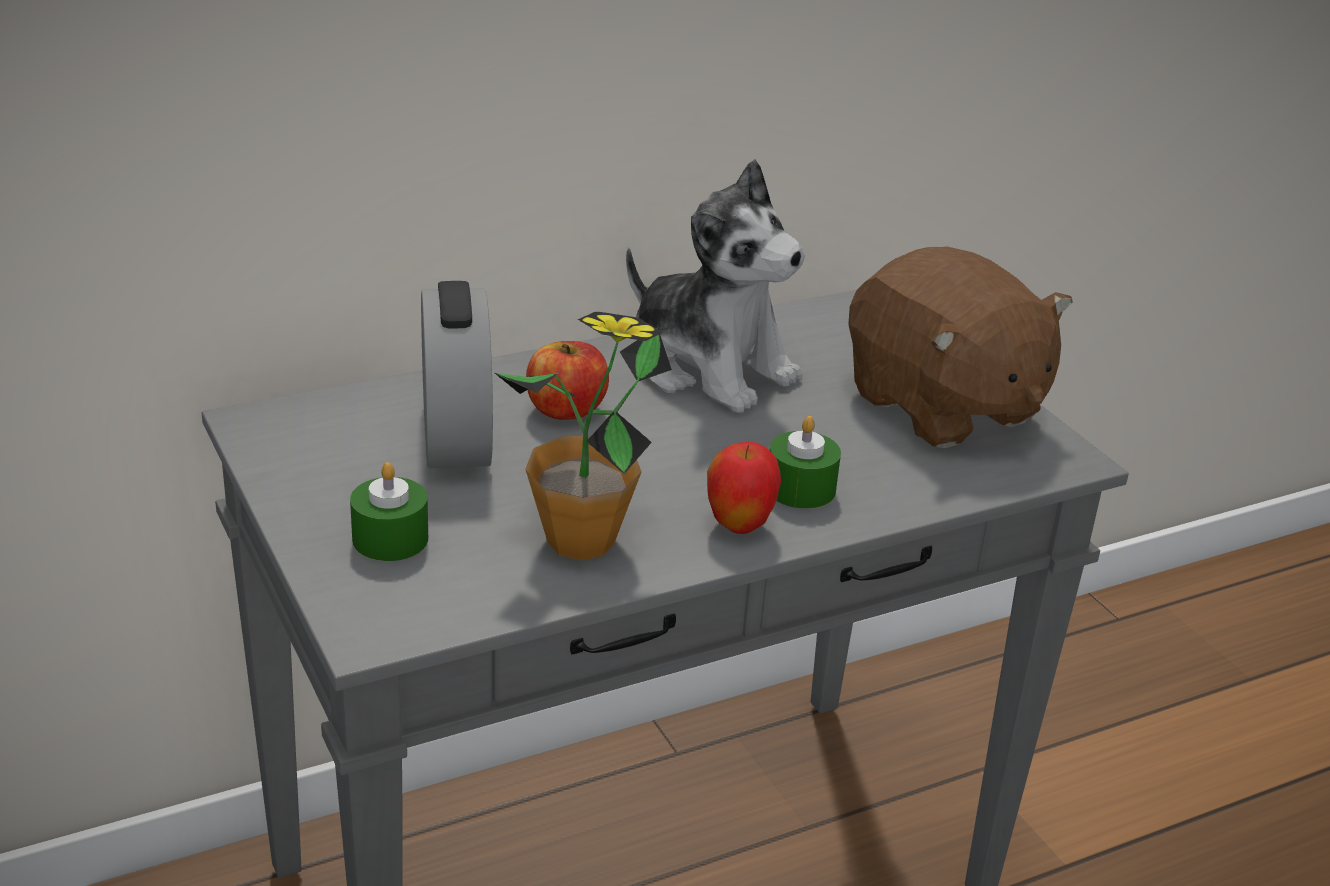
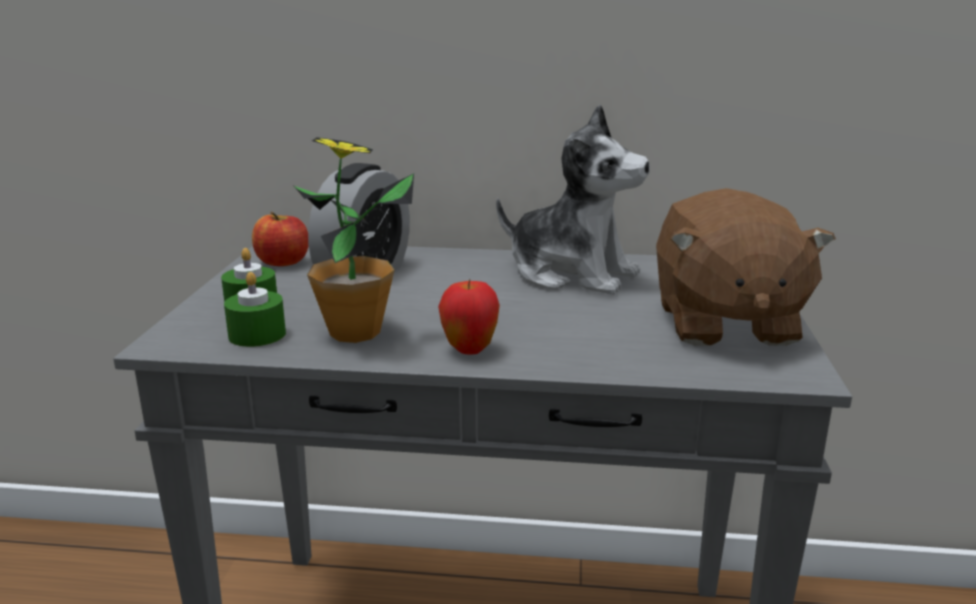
camera: 35 degrees right, 10 degrees down
apple [526,341,609,420] -> apple moved to [252,212,309,266]
plush toy [626,159,805,413] -> plush toy turned 45 degrees counterclockwise [496,104,650,295]
green candle [770,416,841,509] -> green candle moved to [224,272,286,347]

